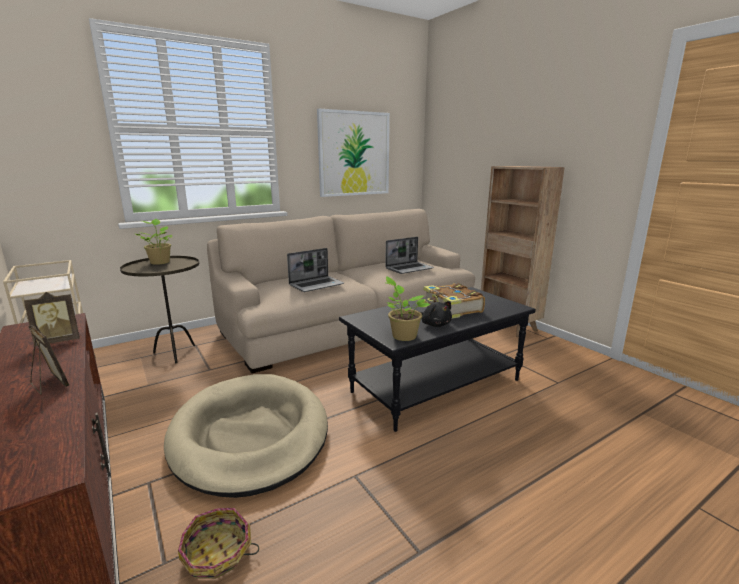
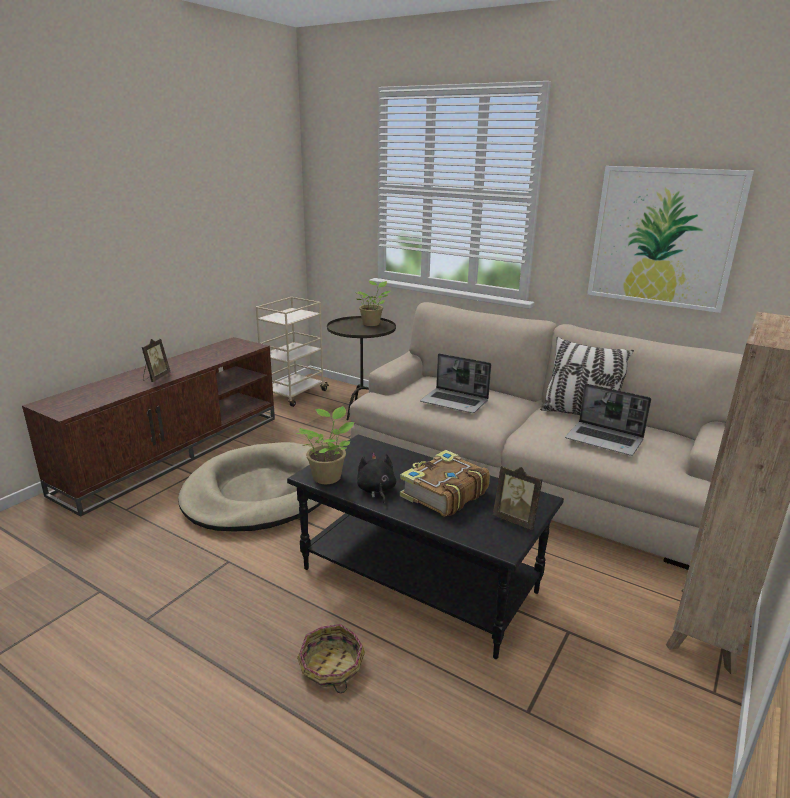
camera: 65 degrees right, 5 degrees up
picture frame [24,292,80,346] -> picture frame moved to [493,466,543,530]
basket [178,508,259,579] -> basket moved to [297,624,365,693]
black plush toy [420,301,452,327] -> black plush toy turned 135 degrees clockwise [357,453,396,504]
none -> pillow [540,337,634,415]

